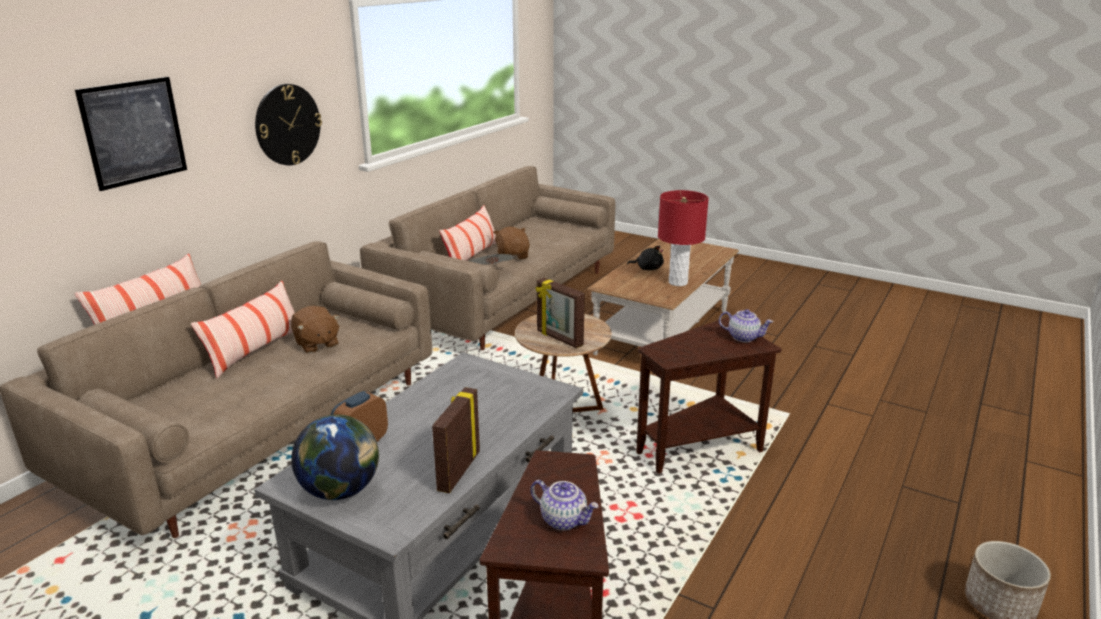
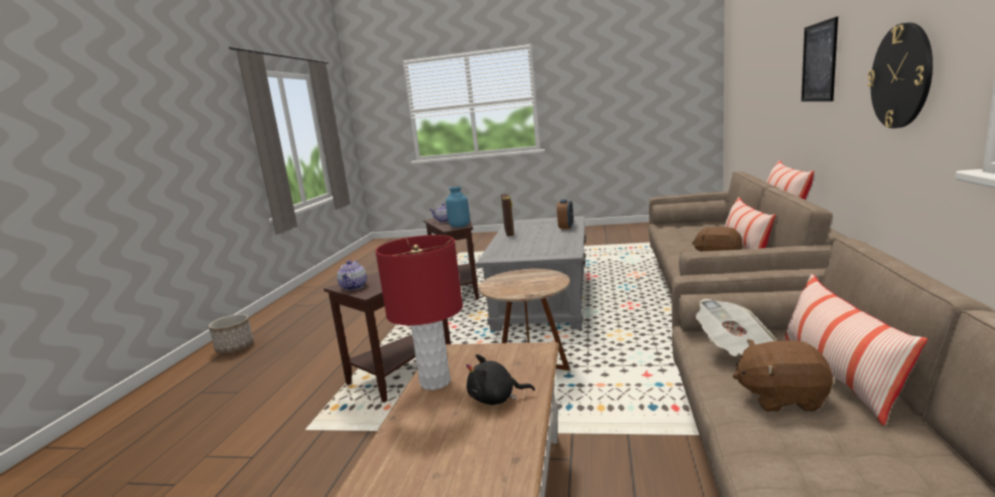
camera: 160 degrees right, 10 degrees down
globe [291,415,379,500] -> none
brown plush toy [493,227,530,259] -> brown plush toy turned 135 degrees clockwise [733,339,833,412]
picture frame [536,278,585,348] -> none
teapot [719,309,773,342] -> teapot turned 90 degrees counterclockwise [337,260,367,290]
none -> blue vase [446,187,470,227]

